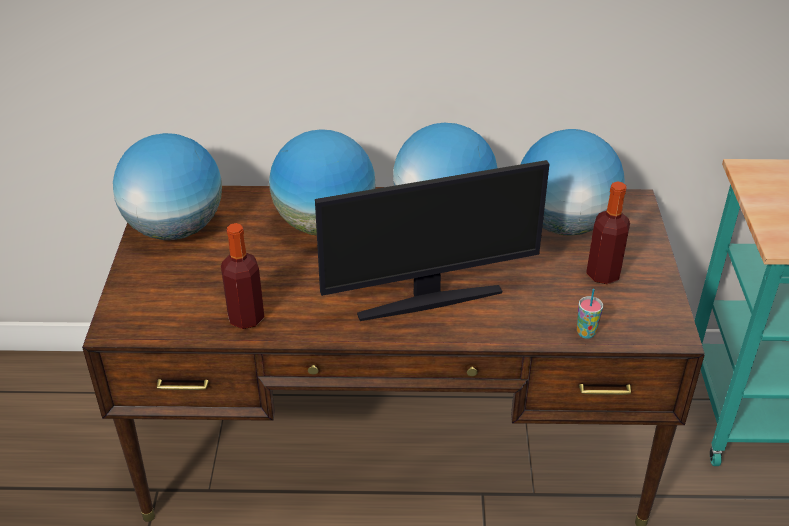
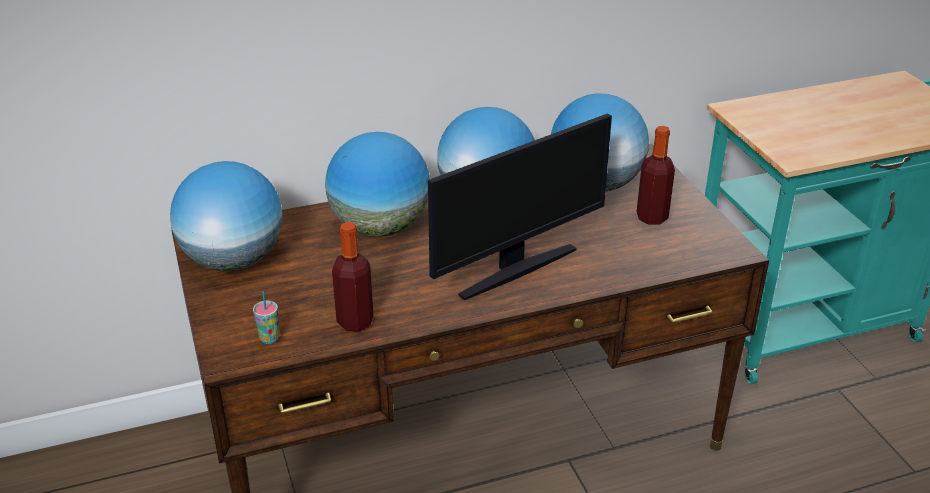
camera: 20 degrees left, 5 degrees down
cup [577,289,603,339] -> cup moved to [253,292,279,344]

